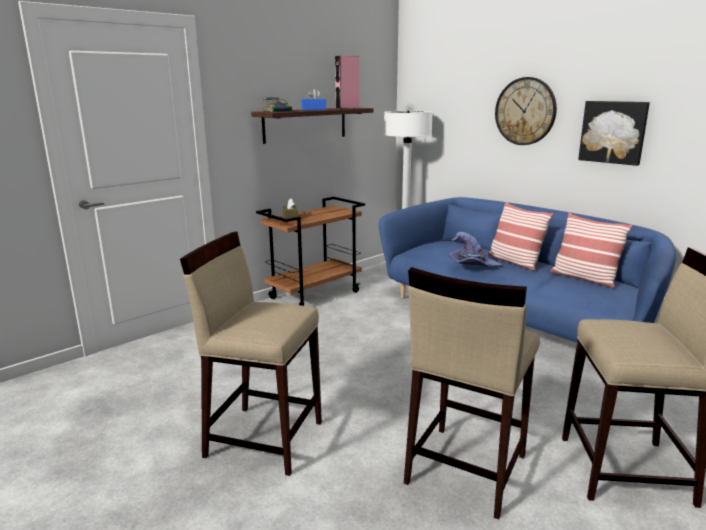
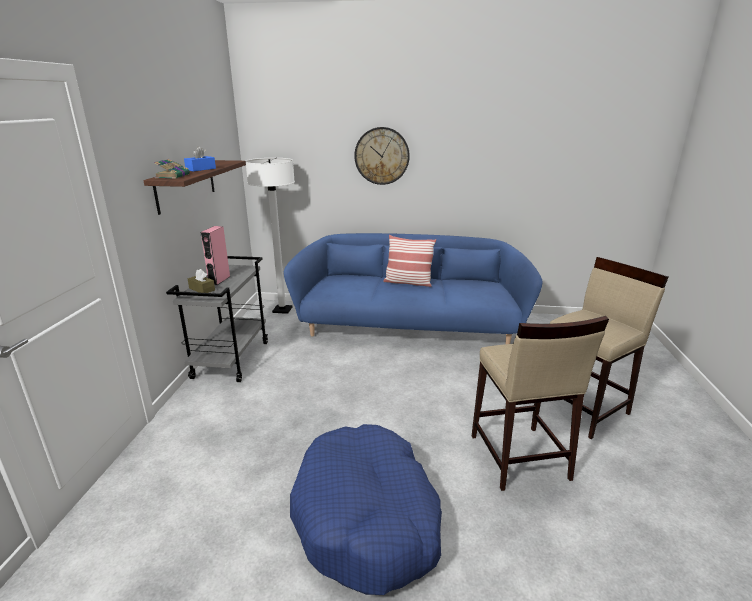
camera: 40 degrees left, 5 degrees up
beige stool [180,232,322,476] -> blue dog bed [290,424,442,595]
brown cart [256,197,365,306] -> grey cart [166,256,268,382]
pink speaker [335,56,359,109] -> pink speaker moved to [200,226,231,285]
purple hat [449,232,502,267] -> none
pillow [550,213,633,288] -> none
picture [578,101,650,166] -> none

